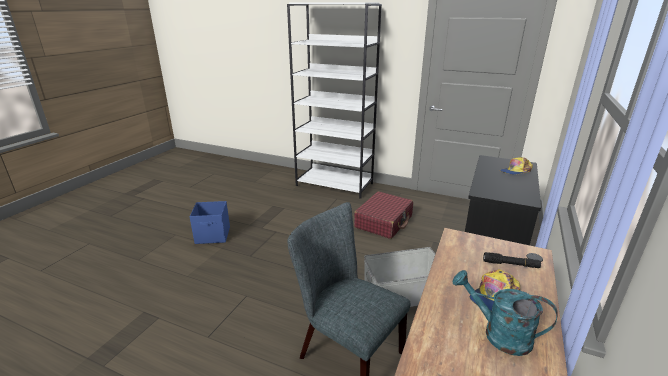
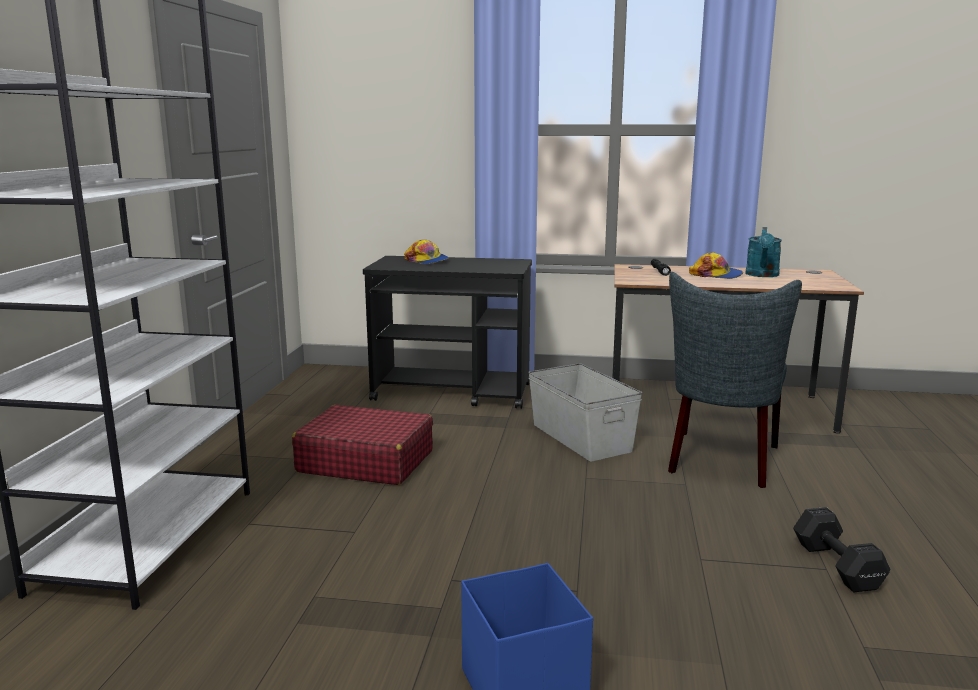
camera: 105 degrees left, 10 degrees down
none -> black dumbbell [793,507,890,592]

